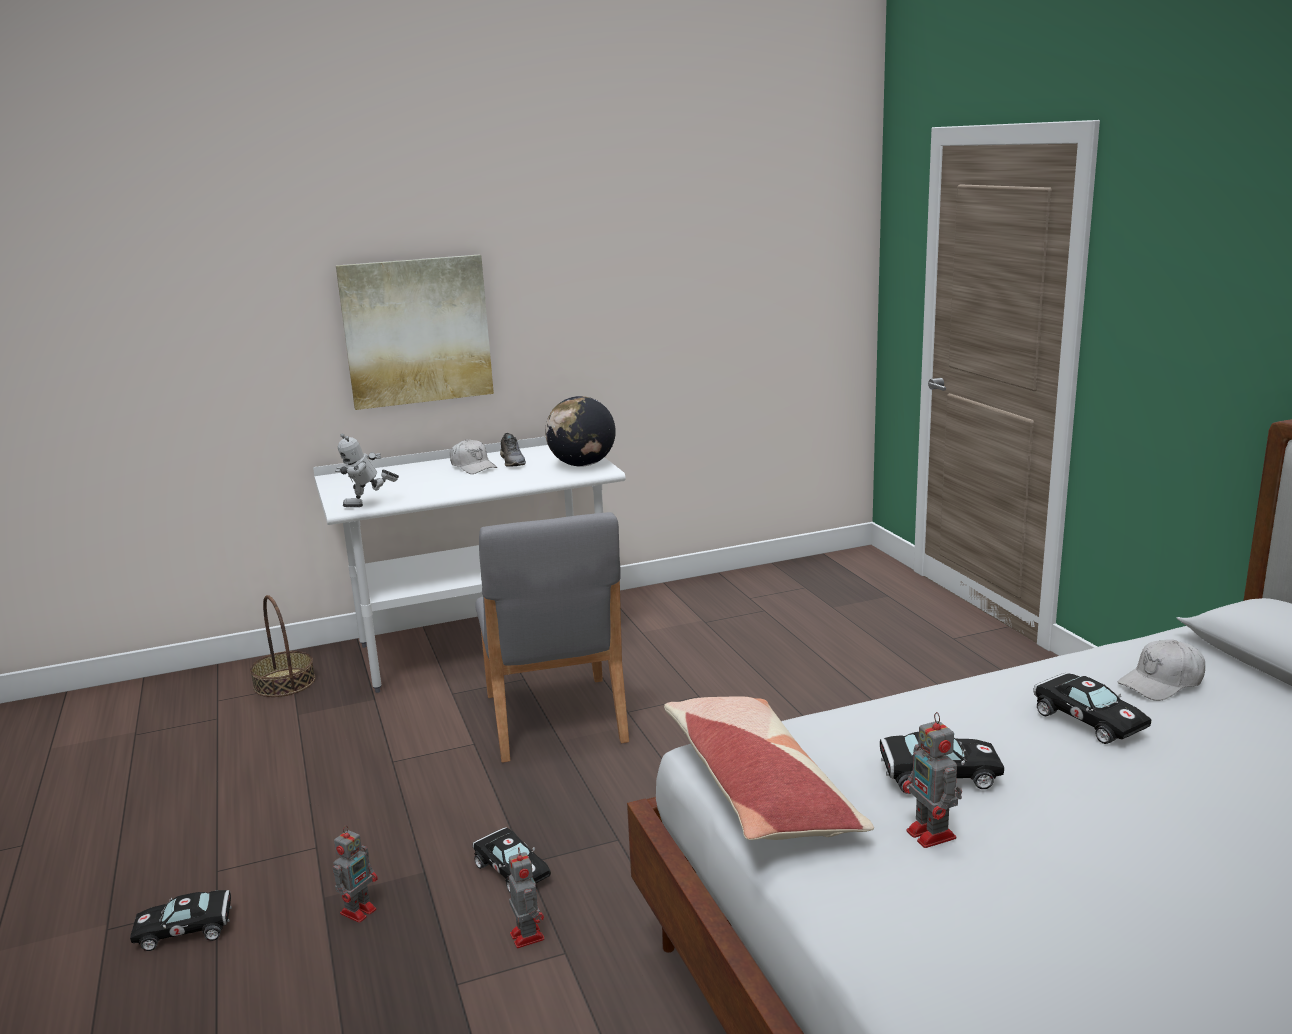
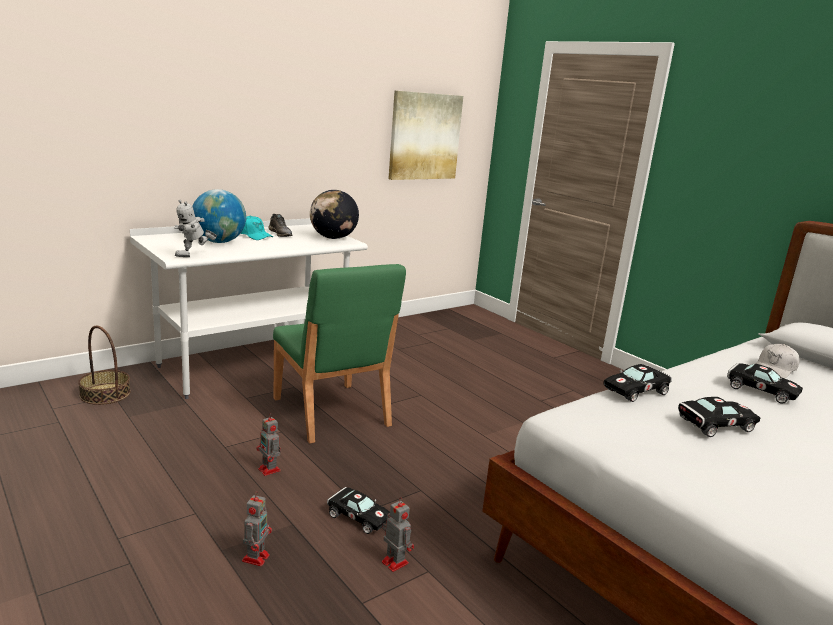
camera: 20 degrees left, 0 degrees up
black toy car [130,890,232,951] -> black toy car moved to [604,364,672,402]
picture [336,255,494,410] -> picture moved to [388,91,463,180]
white cap [450,439,497,474] -> turquoise cap [240,215,273,240]
grey chair [475,512,629,763] -> green chair [273,264,406,443]
pillow [664,696,874,840] -> none
toy robot [903,712,962,848] -> toy robot moved to [257,413,281,476]
none -> globe [192,189,246,243]

